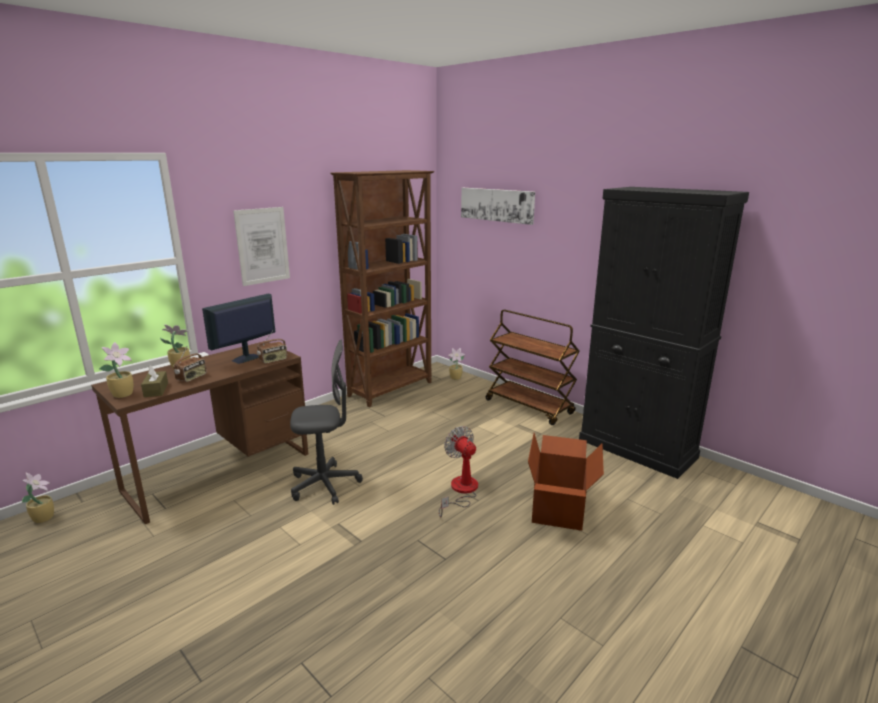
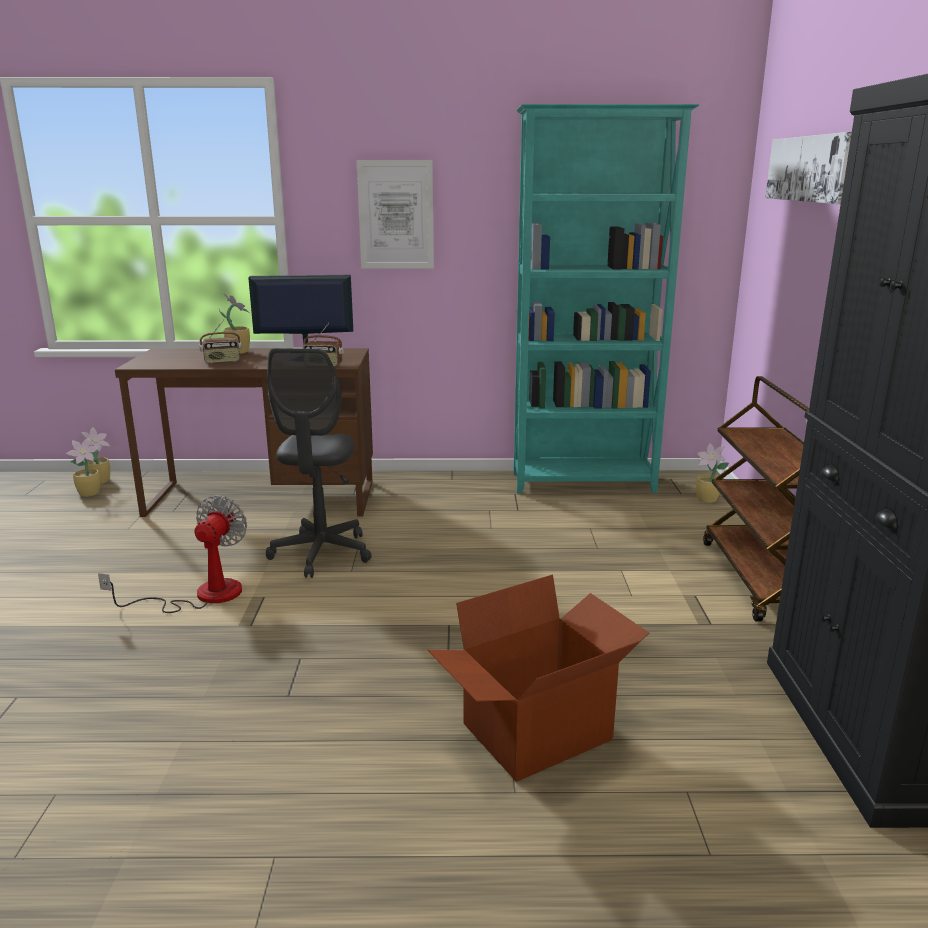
camera: 45 degrees right, 0 degrees up
potted plant [99,342,133,398] -> potted plant moved to [66,438,100,497]
brown tissue box [141,365,168,397] -> none
grey office chair [290,339,363,505] -> grey office chair turned 60 degrees clockwise [266,348,371,578]
brown bookcase [330,170,435,407] -> turquoise bookcase [513,104,699,493]
fan [439,426,478,517] -> fan moved to [98,495,247,613]

